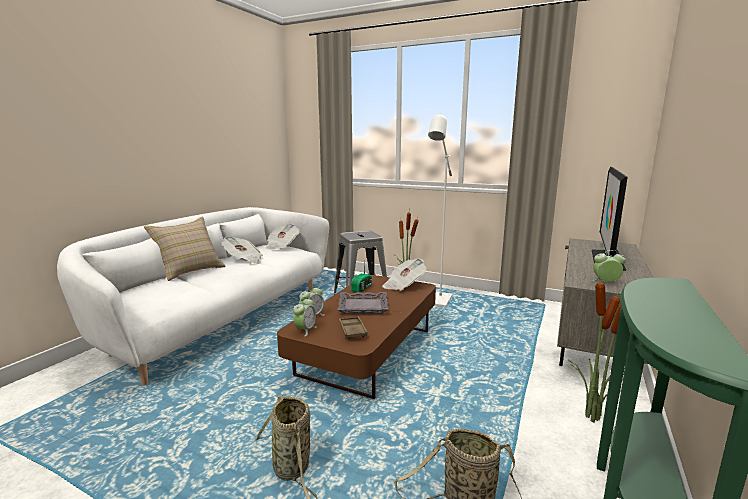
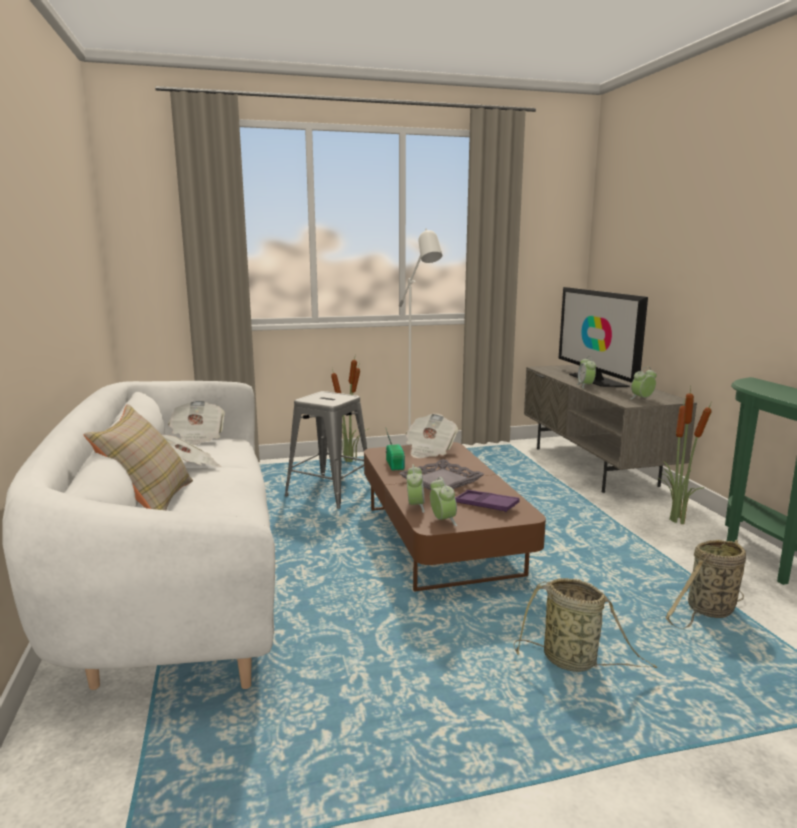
camera: 40 degrees left, 0 degrees up
brown tray [339,316,368,339] -> purple tray [455,490,519,512]
none -> alarm clock [577,356,596,388]

